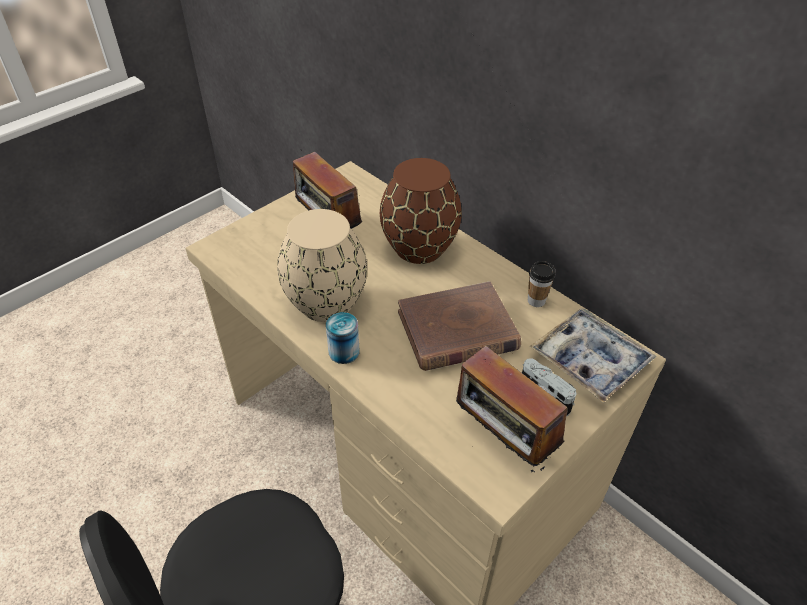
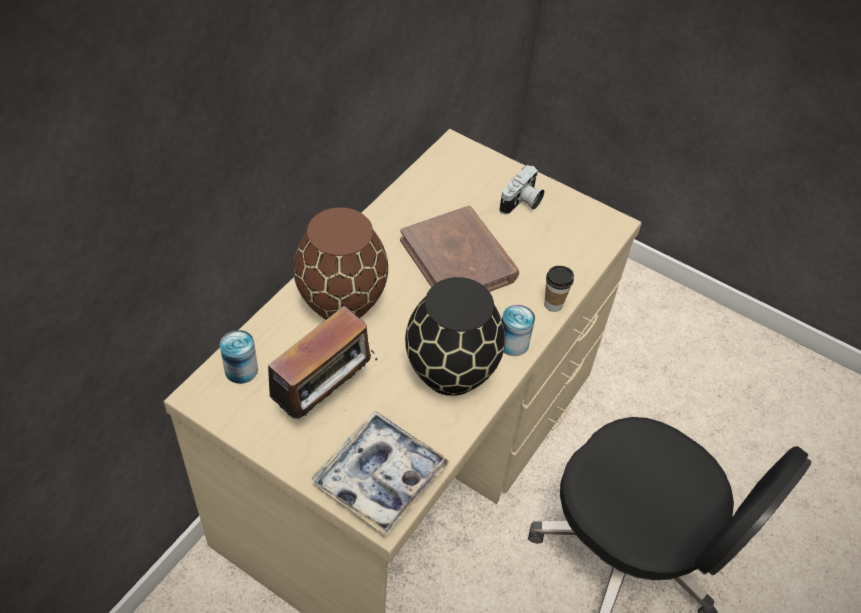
camera: 105 degrees left, 5 degrees up
beige vase [277,209,367,322] -> black vase [405,277,505,396]
radio [456,342,567,475] -> none
cup [528,261,555,307] -> cup moved to [544,266,574,312]
tray [530,308,657,403] -> tray moved to [311,411,450,536]
none -> can [220,330,258,384]

